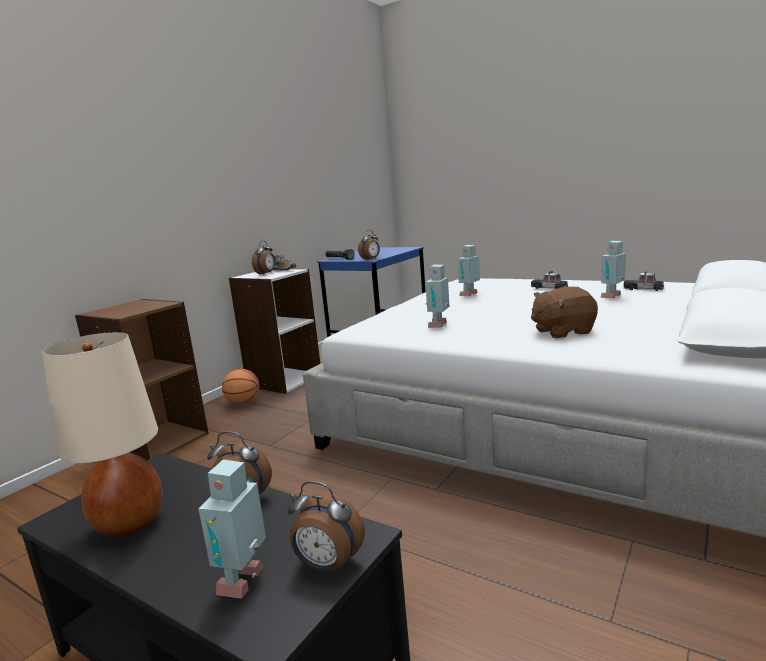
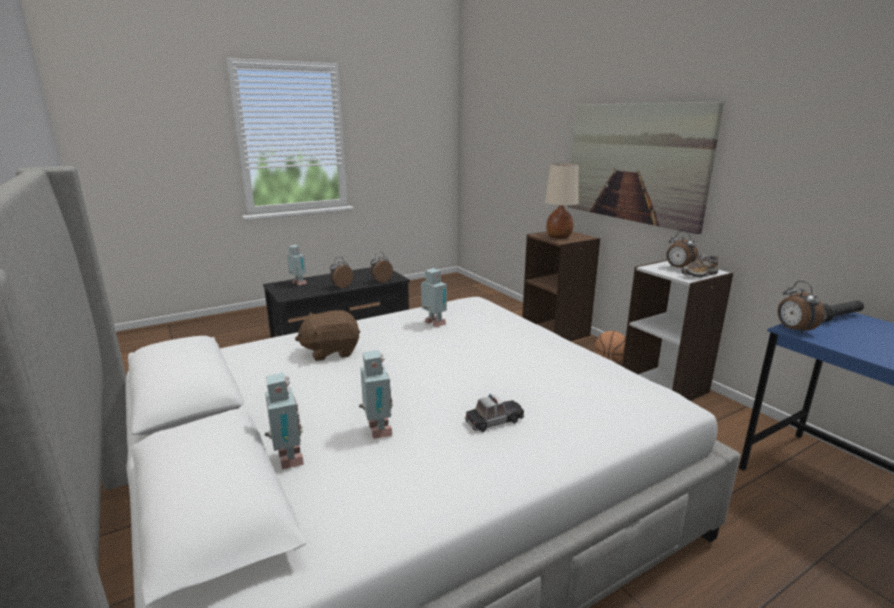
camera: 115 degrees right, 5 degrees up
beige table lamp [42,332,163,538] -> beige table lamp moved to [545,163,579,239]
alarm clock [288,481,365,572] -> alarm clock moved to [370,252,393,283]
toy robot [458,245,480,296] -> toy robot moved to [265,372,304,470]
brown plush toy [531,287,598,339] -> brown plush toy turned 120 degrees counterclockwise [295,310,360,361]
toy car [623,271,664,291] -> none
none -> picture [567,102,724,234]

